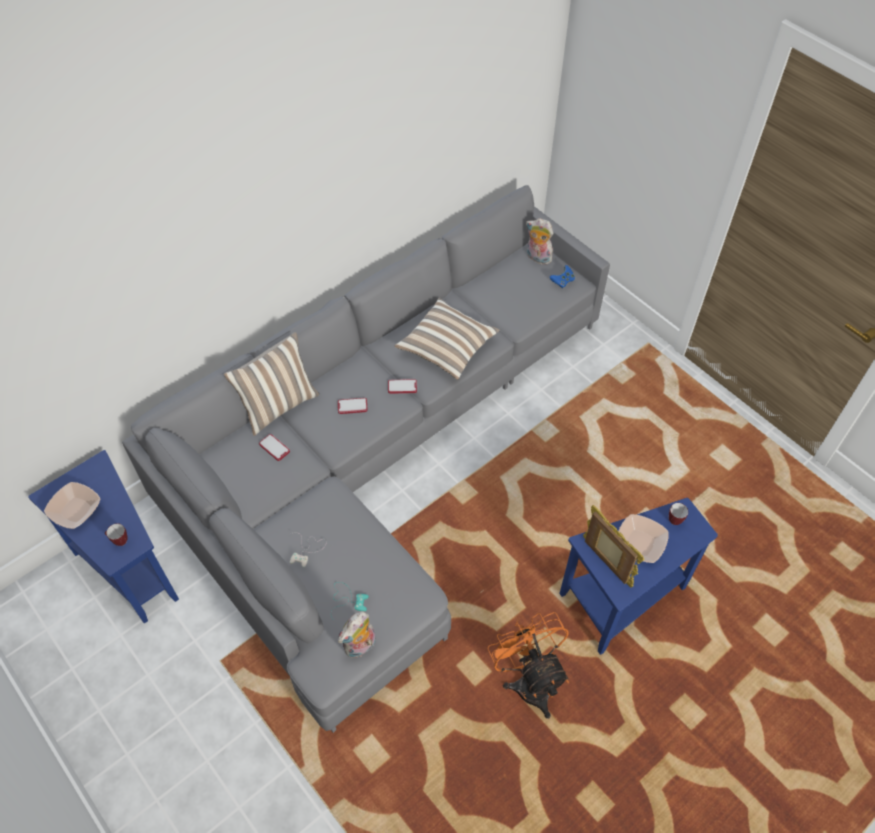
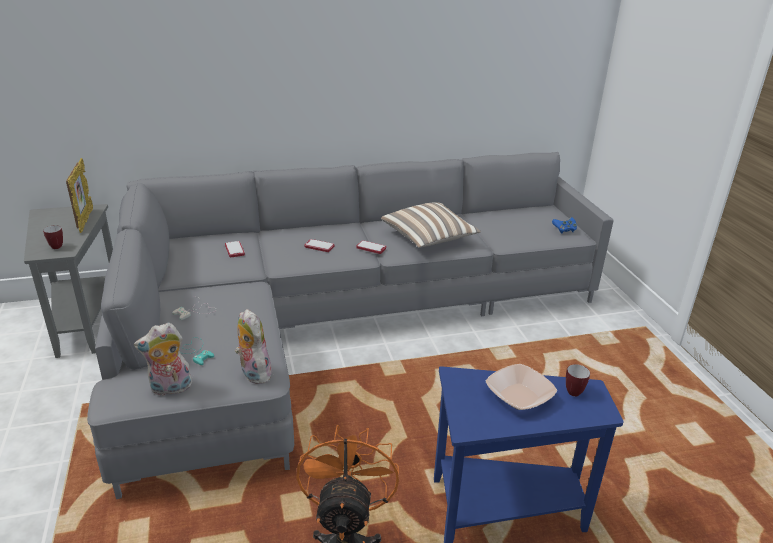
camera: 25 degrees right, 25 degrees down
blue side table [28,450,179,624] -> grey side table [24,204,113,358]
bowl [44,482,100,529] -> none
pillow [224,332,319,436] -> none
plush toy [526,218,553,265] -> plush toy moved to [235,309,272,384]
picture frame [583,505,644,587] -> picture frame moved to [66,158,93,233]

